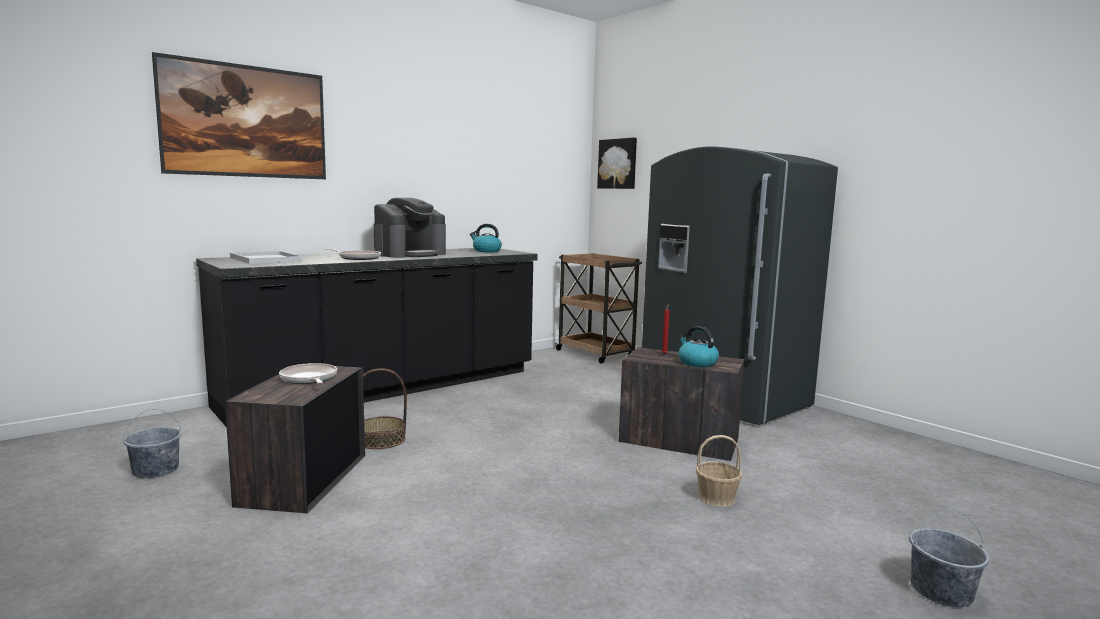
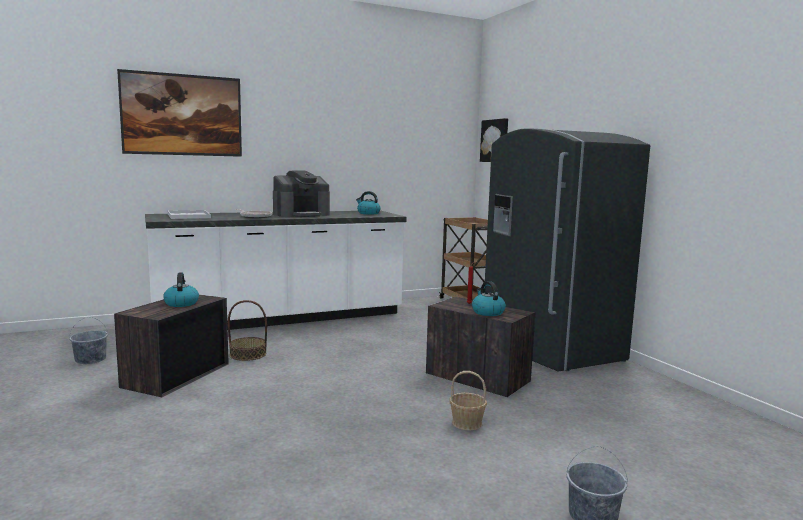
camera: 15 degrees right, 0 degrees up
black counter [196,248,538,427] -> white counter [145,210,407,330]
frying pan [279,363,337,384] -> kettle [163,273,199,307]

